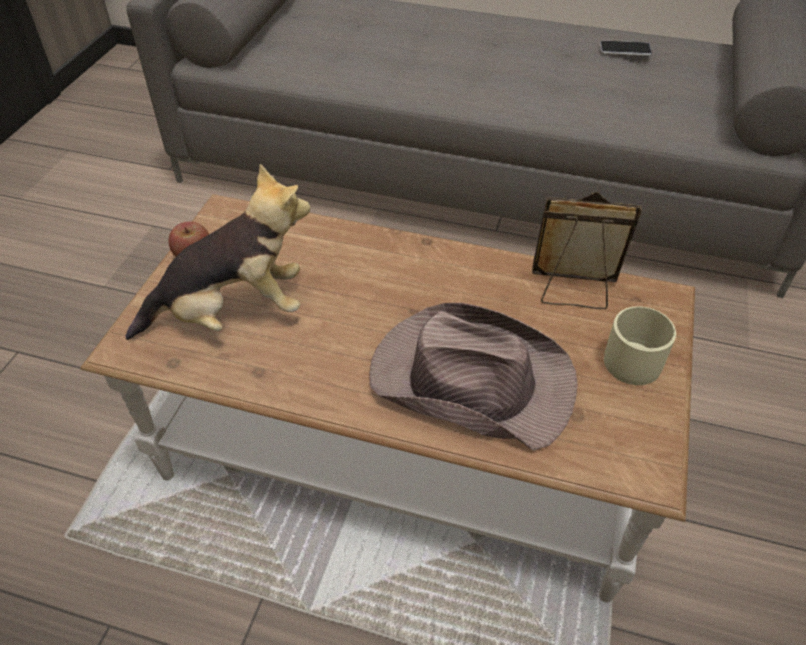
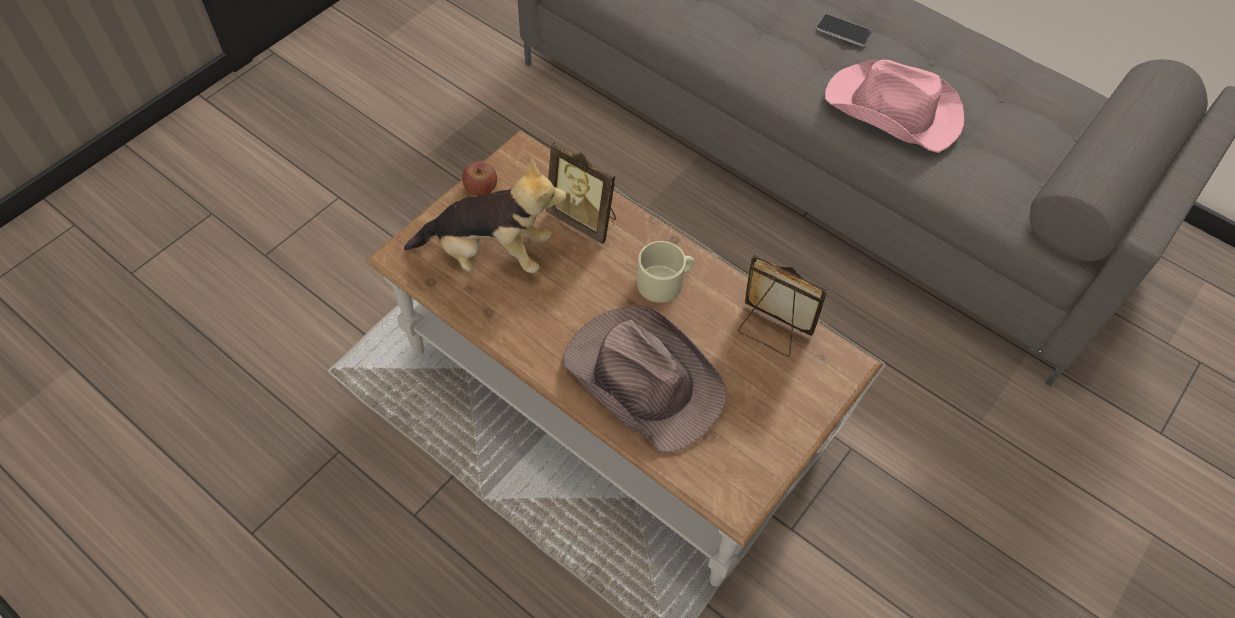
camera: 20 degrees right, 10 degrees up
phone [600,41,652,56] -> phone moved to [816,14,872,46]
beige mug [604,306,676,385] -> beige mug moved to [637,241,695,303]
none -> picture frame [546,142,616,244]
none -> pink hat [825,60,964,153]

